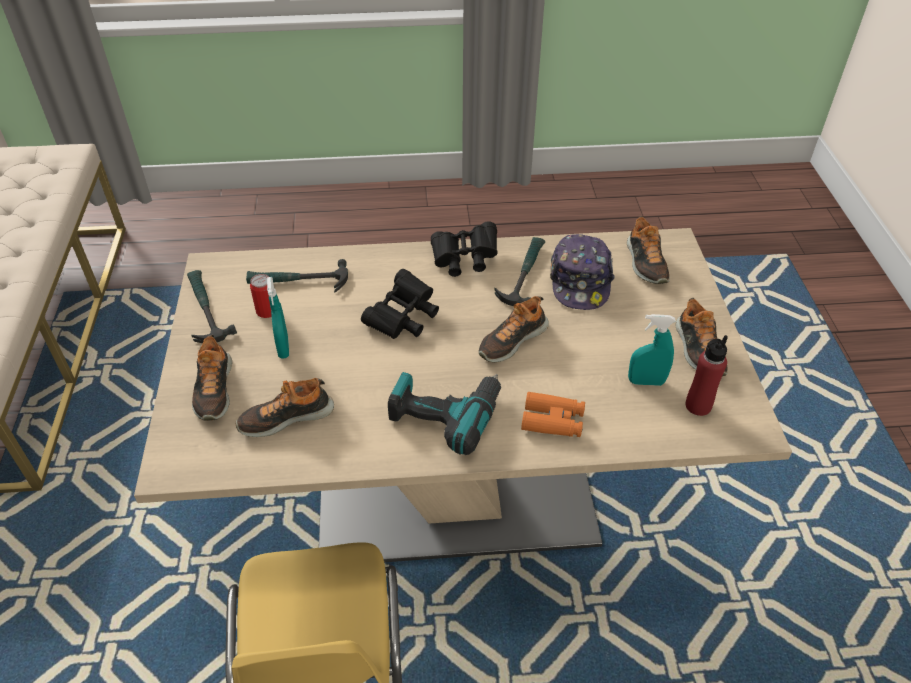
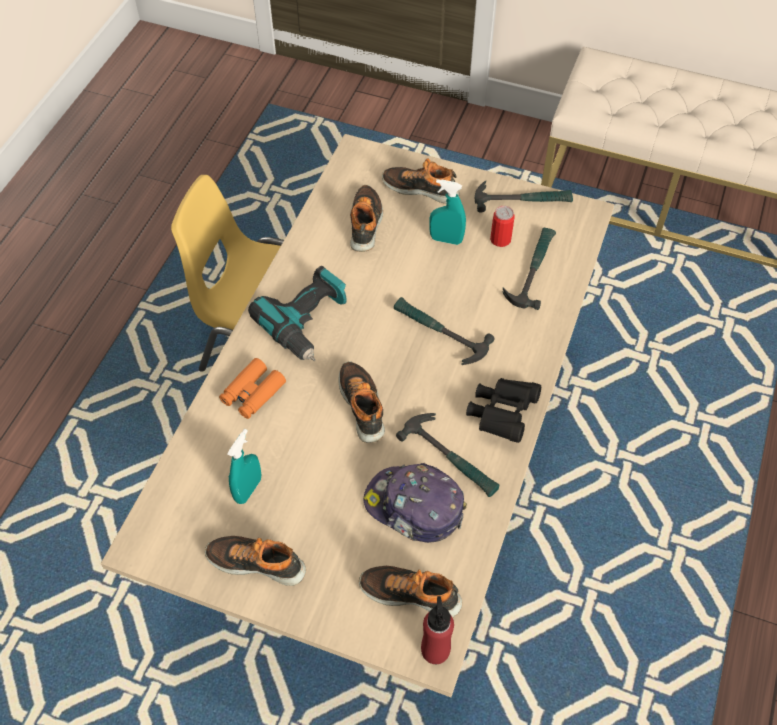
camera: 115 degrees right, 10 degrees up
black binoculars [361,269,439,339] -> hammer [394,297,495,365]
red bottle [686,335,728,416] -> red bottle moved to [421,596,454,664]

